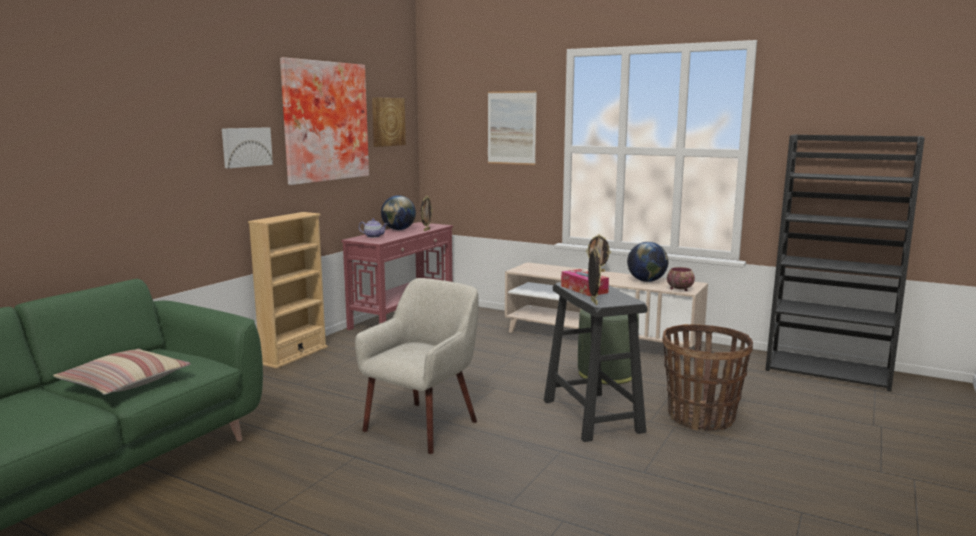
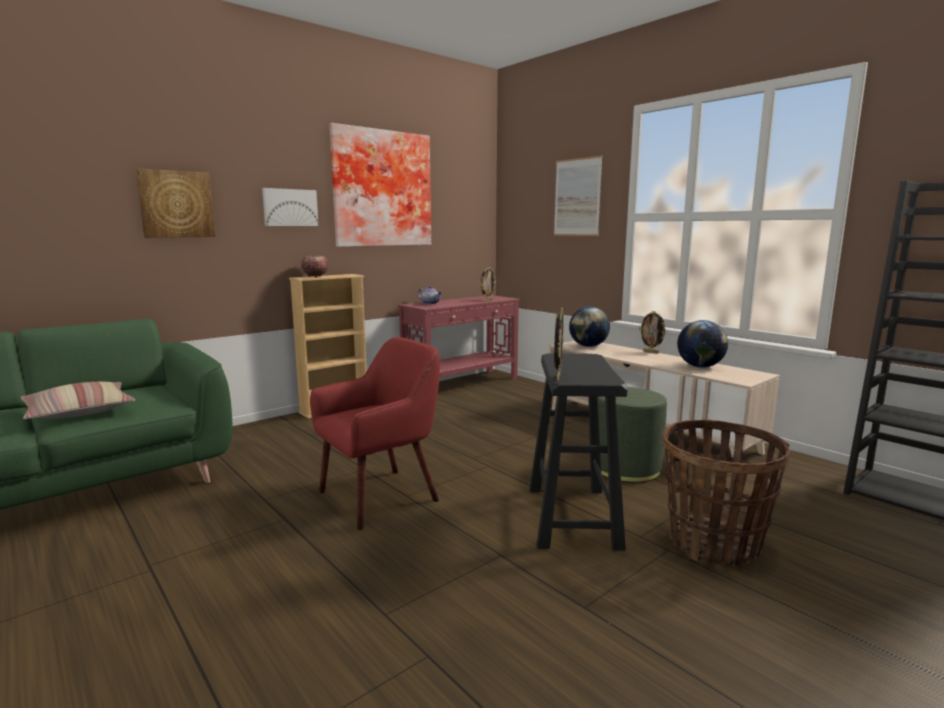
camera: 20 degrees right, 0 degrees up
beige armchair [355,278,478,454] -> red armchair [310,337,440,530]
picture [372,97,406,147] -> picture moved to [136,168,215,238]
globe [381,195,416,230] -> globe moved to [569,307,610,347]
tissue box [561,269,609,296] -> none
bowl [667,267,695,291] -> bowl moved to [301,256,329,277]

